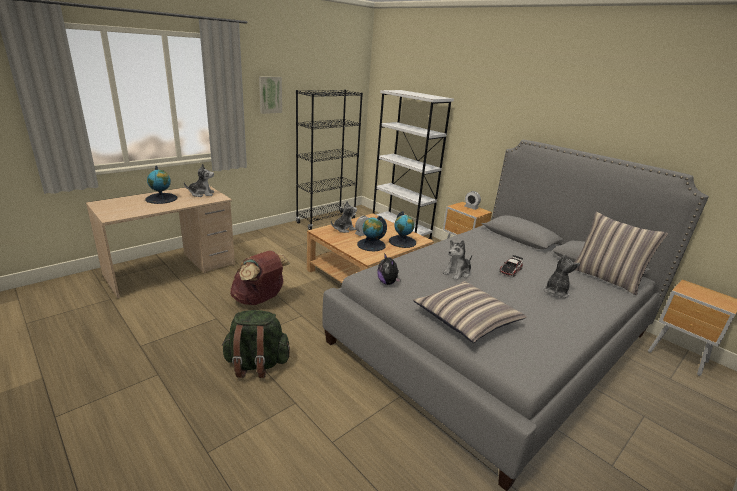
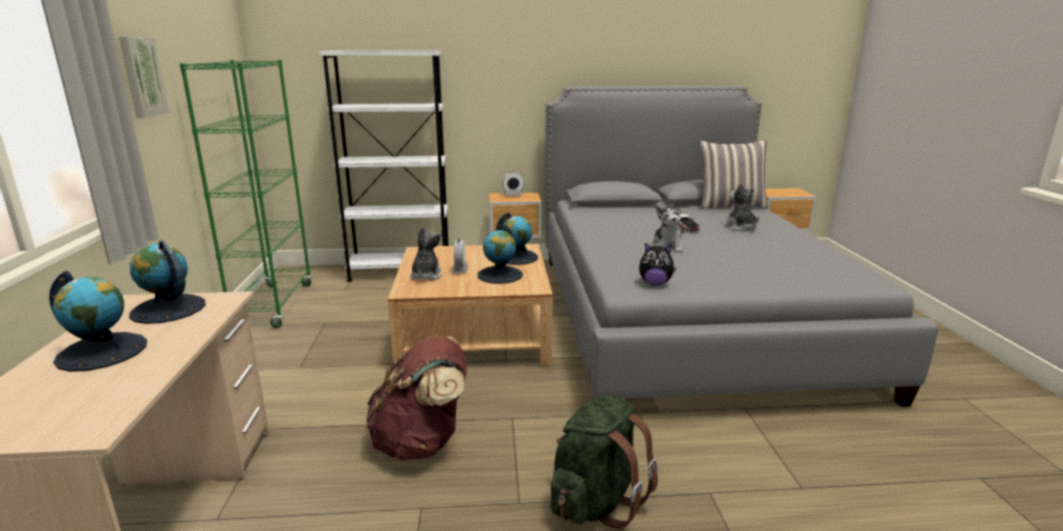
camera: 50 degrees left, 5 degrees down
plush toy [184,164,214,197] -> globe [129,240,206,324]
black bookcase [296,90,363,230] -> green bookcase [180,60,312,328]
pillow [413,281,527,343] -> none

